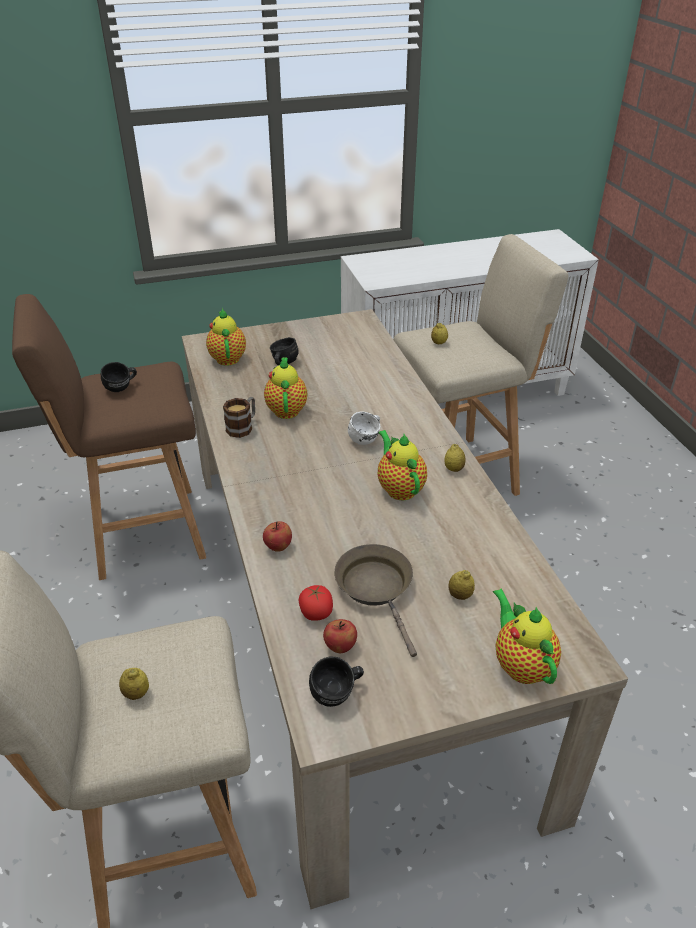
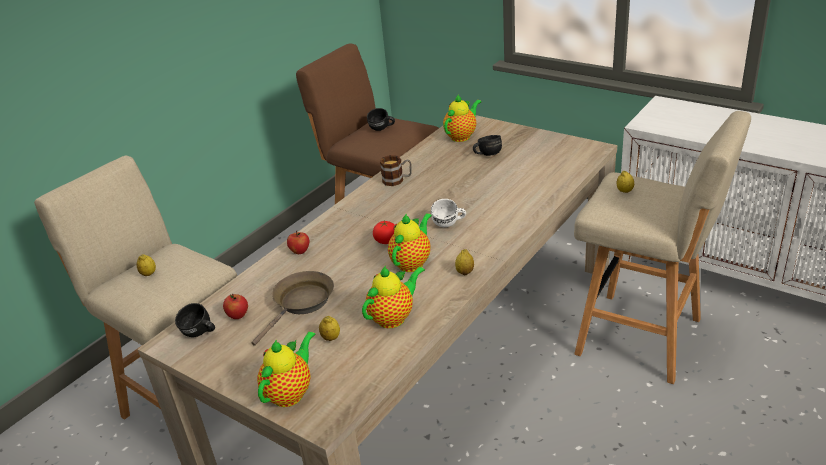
camera: 55 degrees right, 5 degrees down
teapot [264,357,308,419] -> teapot moved to [362,266,425,328]
tomato [299,585,333,621] -> tomato moved to [373,221,395,244]

